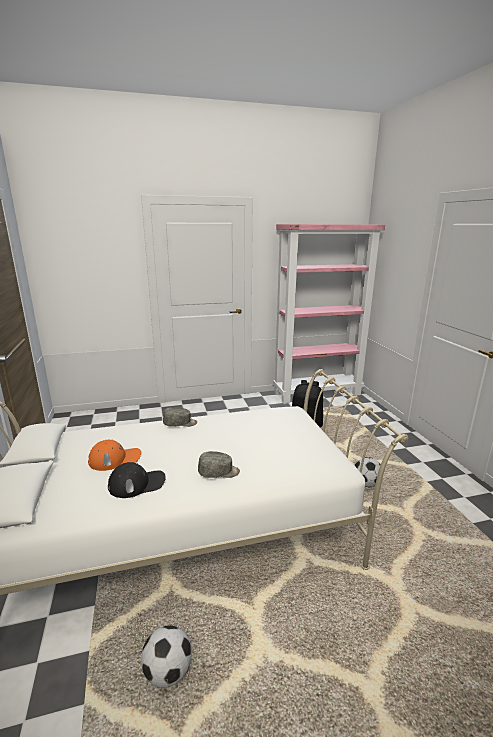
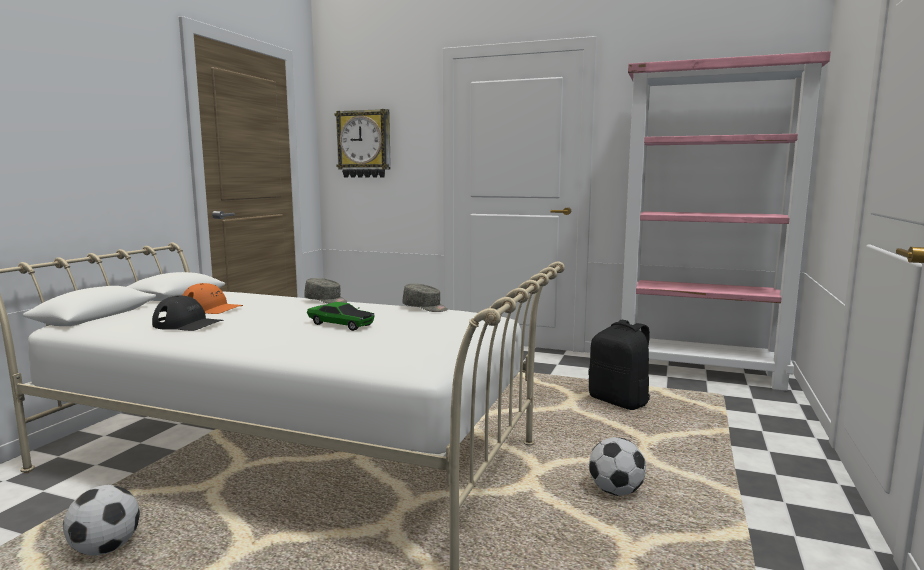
camera: 35 degrees right, 10 degrees down
grey cap [198,451,240,478] -> grey cap moved to [403,284,448,312]
none -> toy car [307,302,375,331]
none -> wall clock [335,109,391,178]

